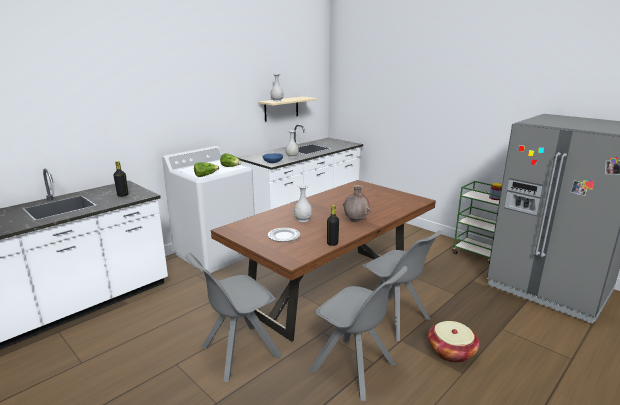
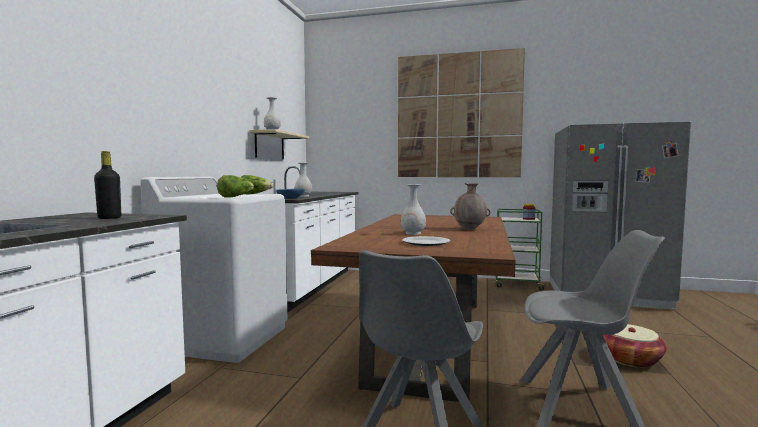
camera: 30 degrees left, 15 degrees down
black bottle [327,205,339,246] -> none
grey chair [362,230,442,341] -> none
none -> picture [398,48,525,177]

